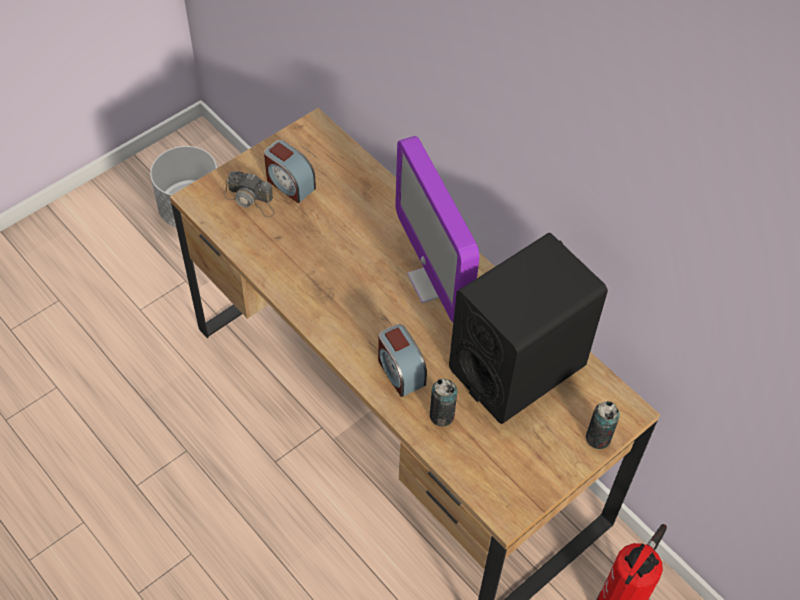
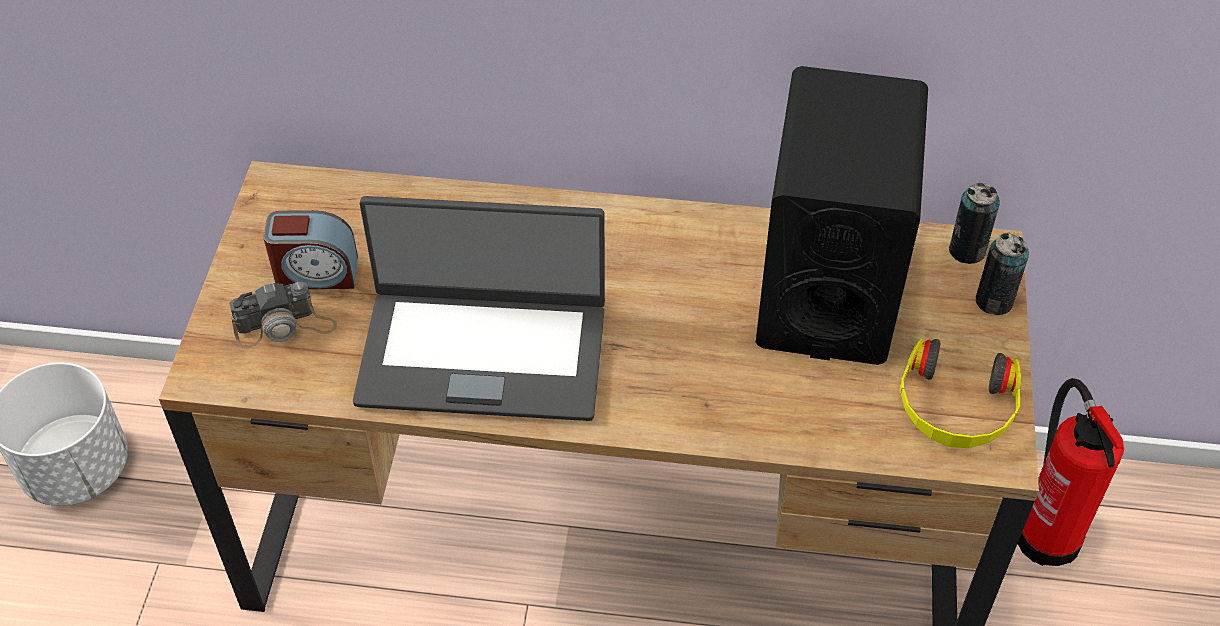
camera: 40 degrees left, 5 degrees down
alarm clock [378,324,427,397] -> none
monitor [395,136,480,322] -> none
can [430,378,457,427] -> can moved to [949,183,1000,264]
none -> laptop [353,196,605,421]
none -> headphones [900,338,1021,448]

